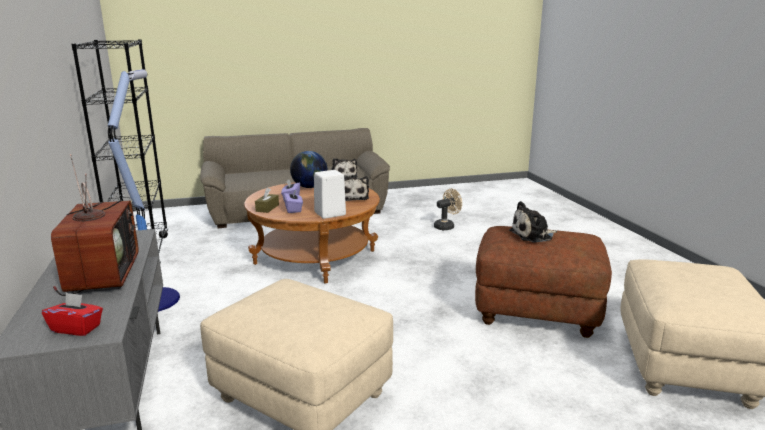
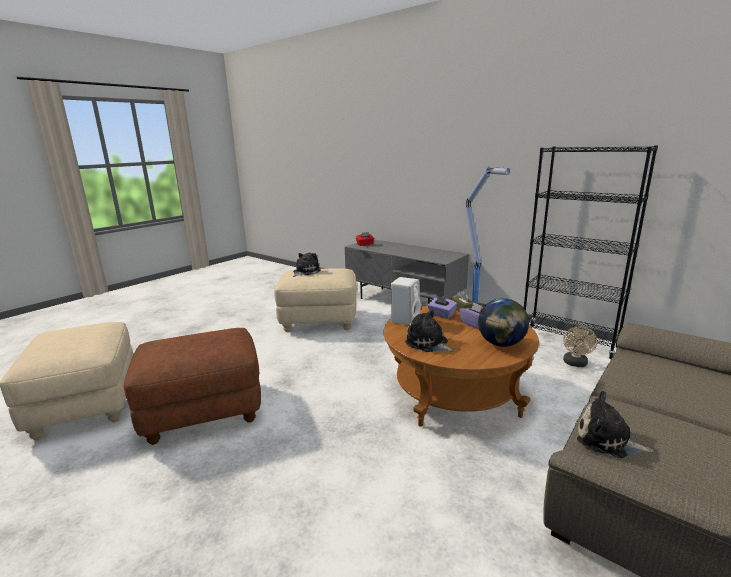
camera: 145 degrees right, 0 degrees up
television [51,154,138,296] -> none
beige fan [434,189,462,230] -> beige fan moved to [563,326,598,367]
plush toy [509,201,557,242] -> plush toy moved to [293,253,321,277]

